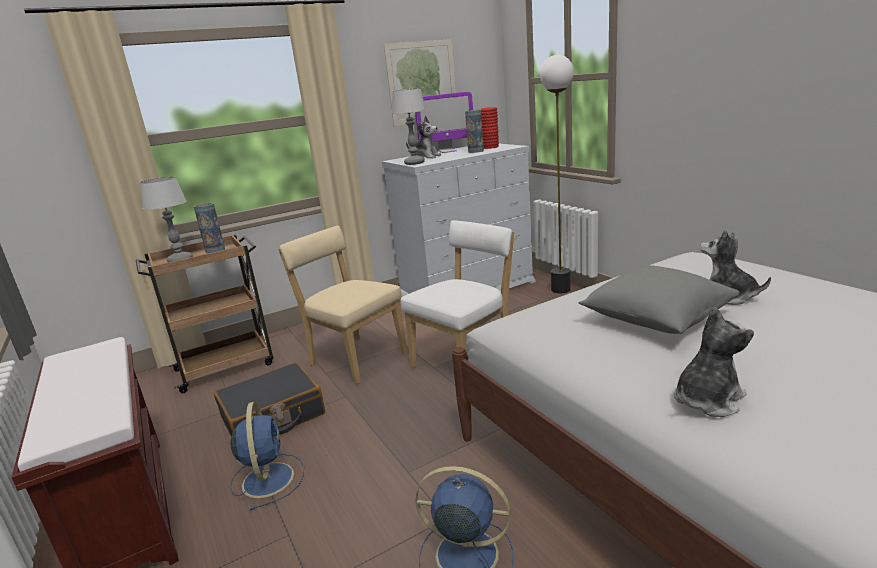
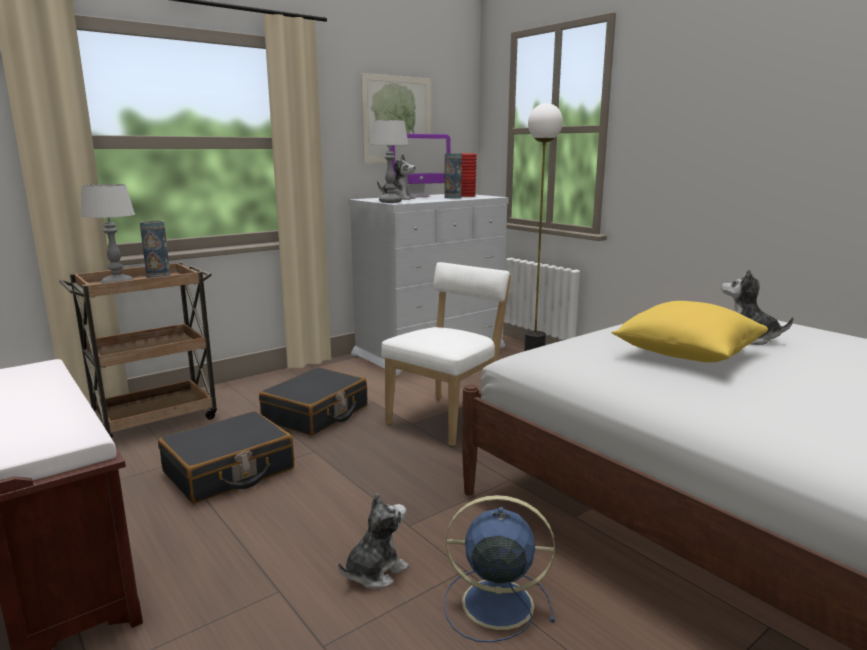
camera: 10 degrees left, 5 degrees down
blue fan [230,402,304,510] -> none
beige chair [278,226,407,384] -> black suitcase [259,367,367,436]
grey pillow [579,265,740,334] -> yellow pillow [612,301,768,362]
plush toy [674,307,754,417] -> plush toy moved to [338,493,409,589]

